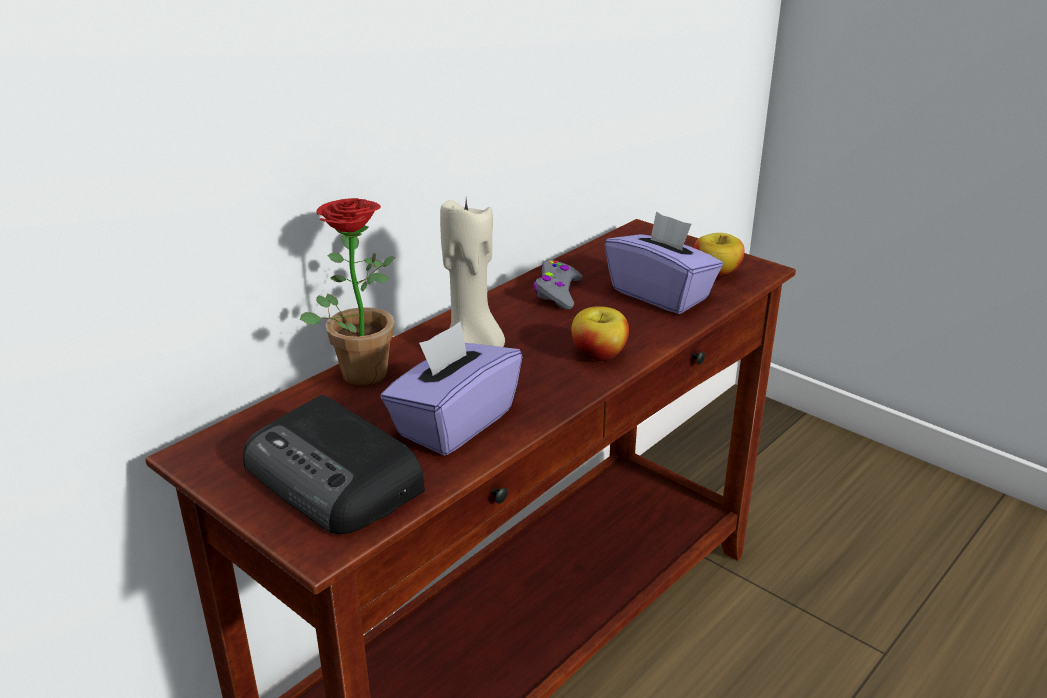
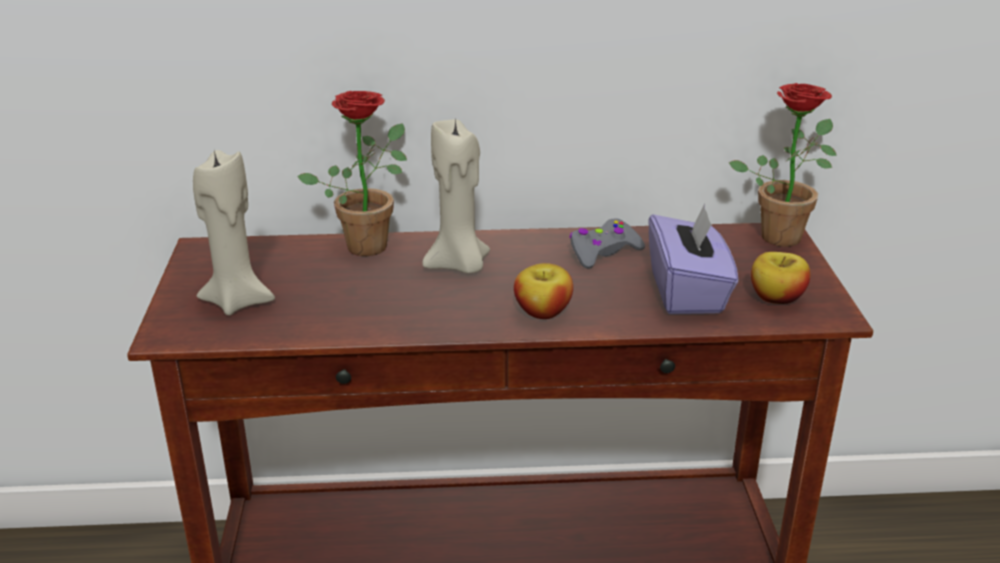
camera: 45 degrees right, 0 degrees up
radio [243,395,425,534] -> beige candle [193,150,275,315]
purple tissue box [381,322,522,456] -> none
none -> potted plant [729,83,837,247]

